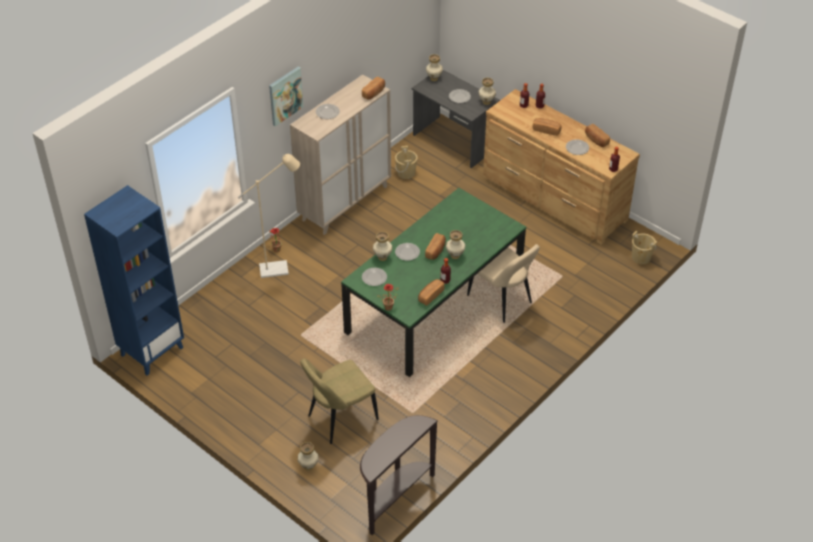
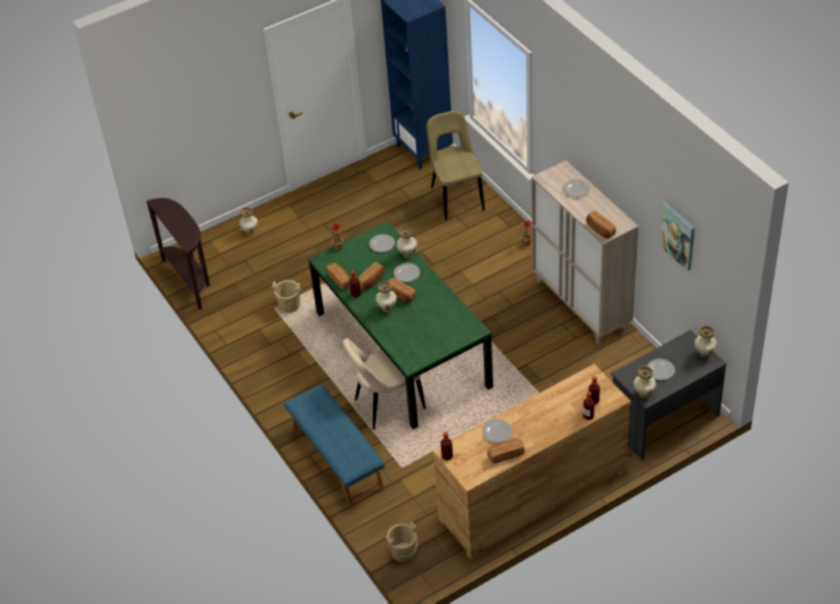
camera: 110 degrees right, 0 degrees up
beige floor lamp [238,154,300,278] -> none
picture [269,67,303,126] -> picture moved to [658,201,695,271]
beige chair [300,358,379,444] -> beige chair moved to [426,111,485,220]
beige bucket [395,146,418,179] -> beige bucket moved to [272,280,301,313]
bread [532,118,562,136] -> bread moved to [358,262,384,289]
none -> blue bench [284,384,385,508]

